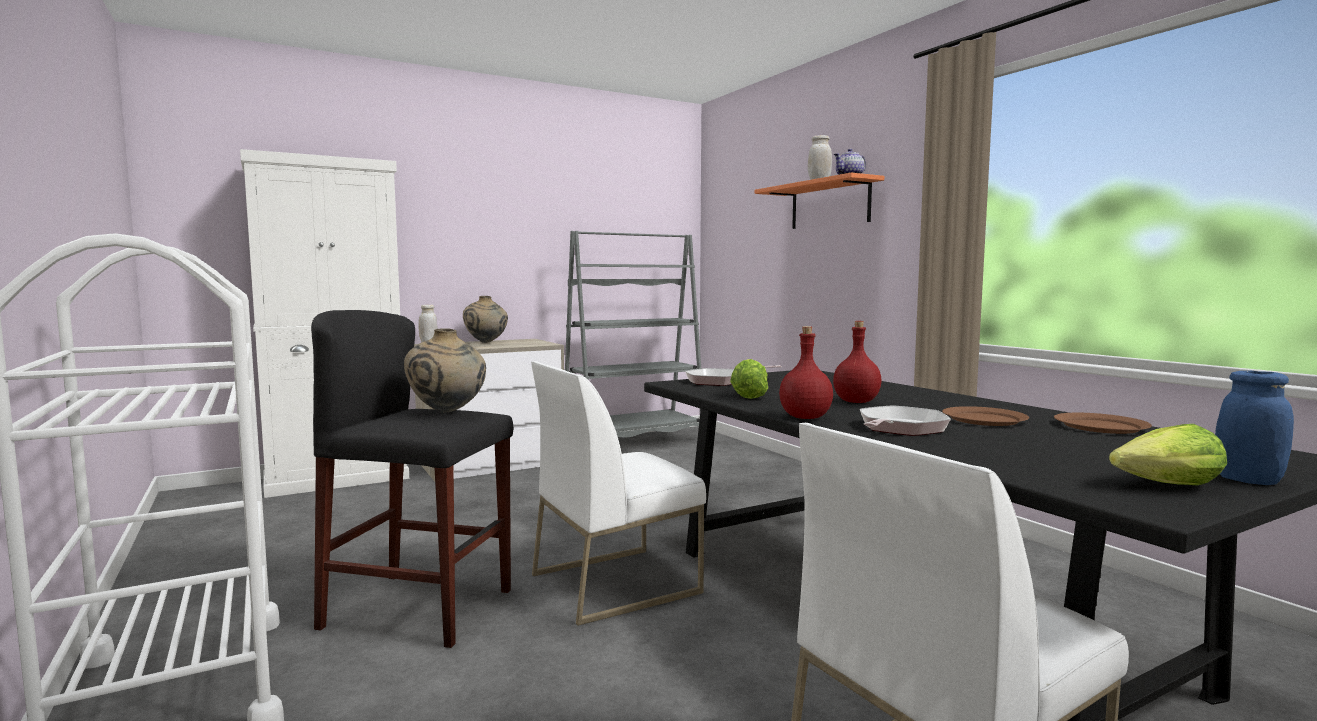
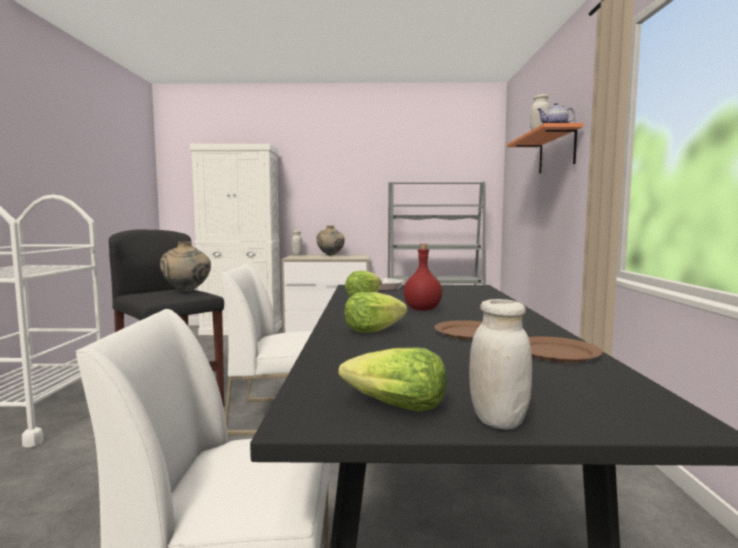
camera: 30 degrees right, 0 degrees up
red bottle [779,326,833,419] -> none
frying pan [860,405,951,436] -> lettuce [344,292,407,333]
blue jar [1215,371,1294,485] -> white jar [469,299,532,429]

